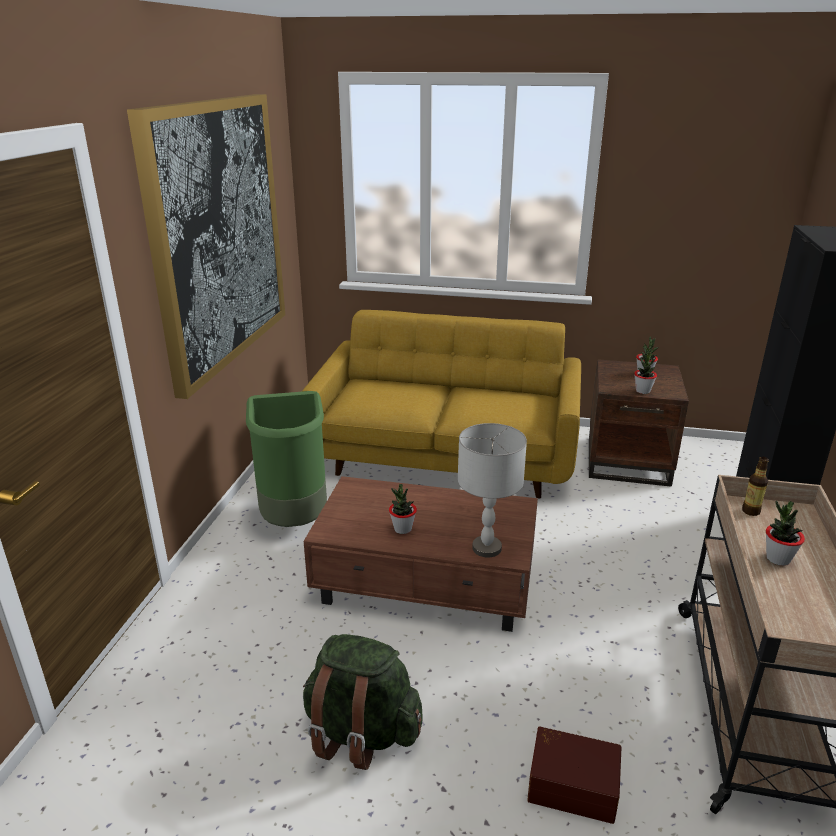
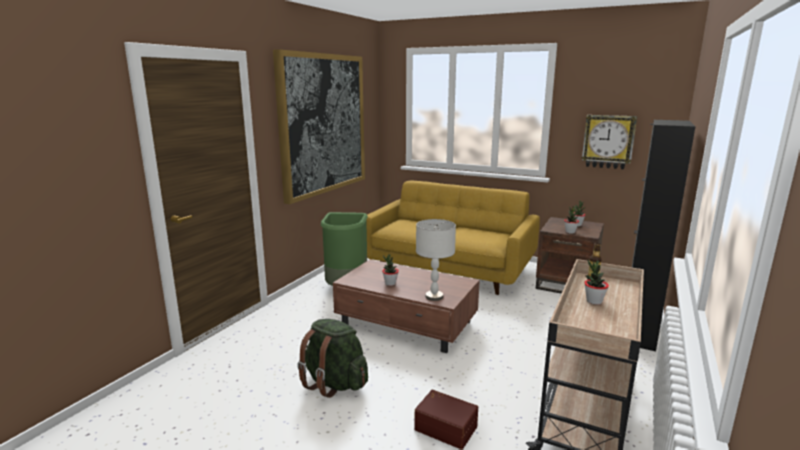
camera: 15 degrees right, 10 degrees down
none -> wall clock [582,115,637,169]

